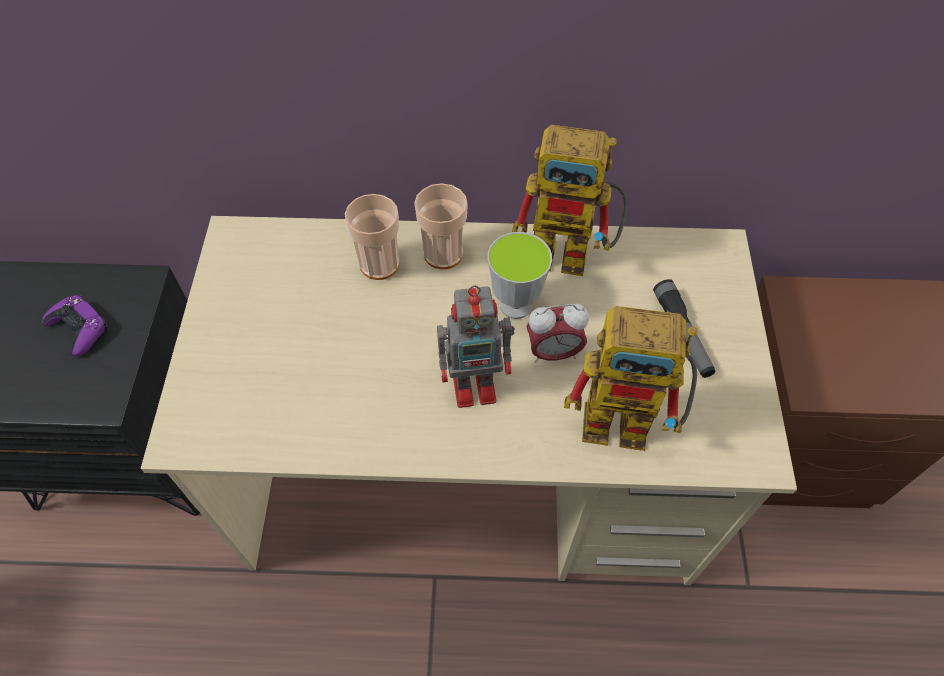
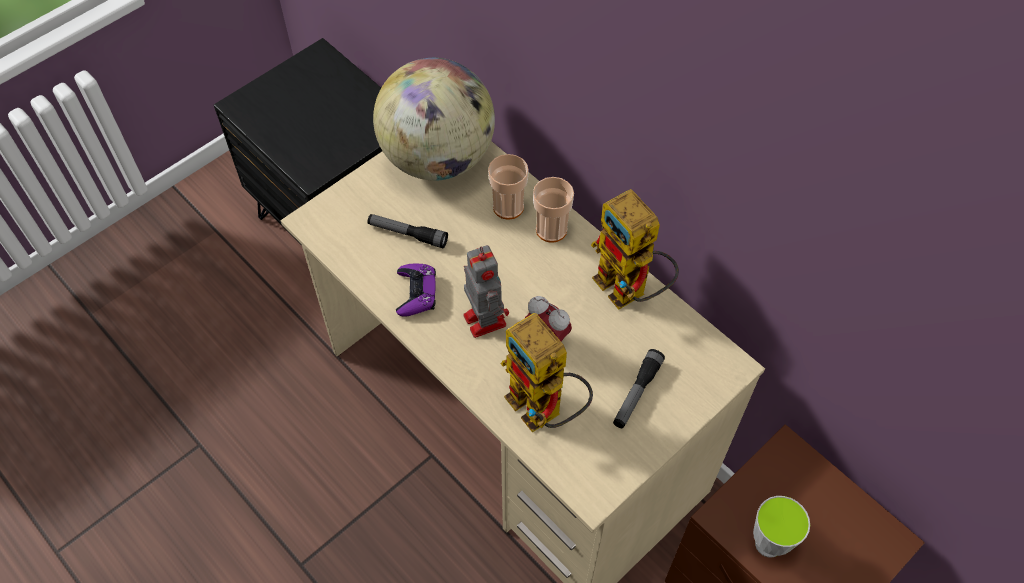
camera: 45 degrees right, 0 degrees up
purple game controller [42,295,108,356] -> purple game controller moved to [396,264,436,317]
toy robot [437,285,515,408] -> toy robot turned 150 degrees counterclockwise [464,245,509,338]
cup [488,232,552,319] -> cup moved to [753,496,810,558]
none -> flashlight [368,214,448,248]
none -> globe [373,58,495,181]

